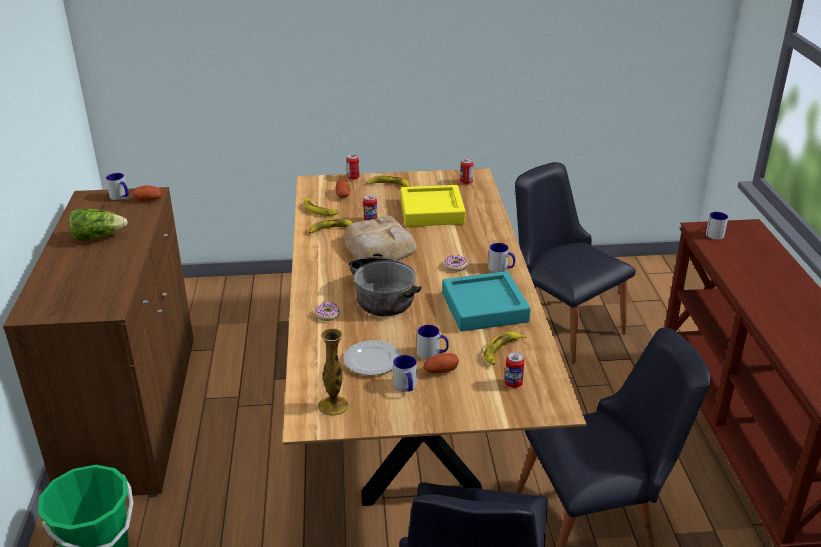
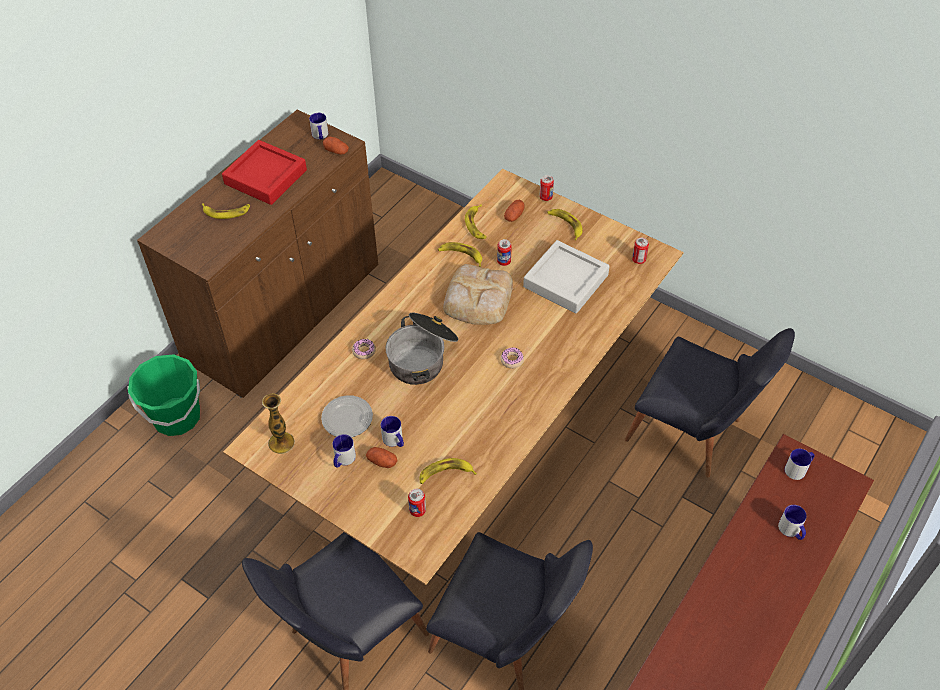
camera: 40 degrees right, 20 degrees up
lettuce [69,209,128,241] -> red tray [222,140,307,205]
yellow tray [400,185,466,227] -> grey tray [523,240,610,314]
turquoise tray [442,271,531,332] -> none
mug [488,243,515,272] -> mug moved to [778,505,807,540]
black chair [515,162,636,364] -> black chair turned 120 degrees clockwise [625,328,795,478]
none -> banana [202,203,250,219]

